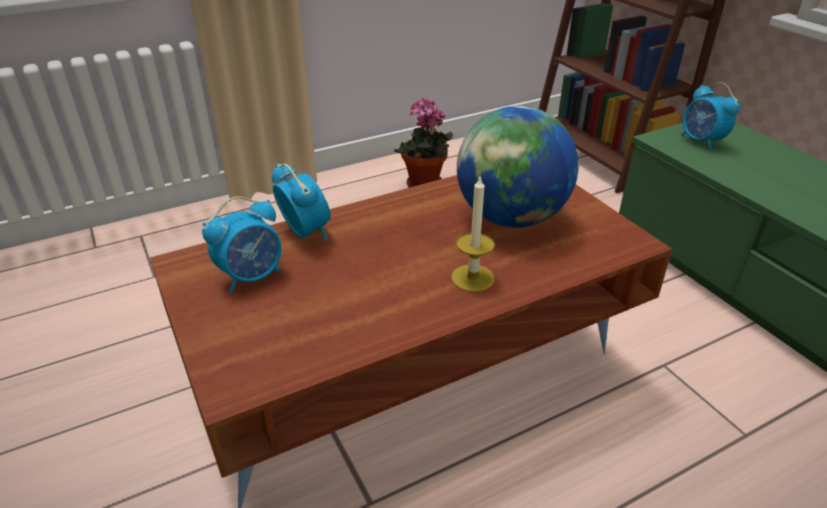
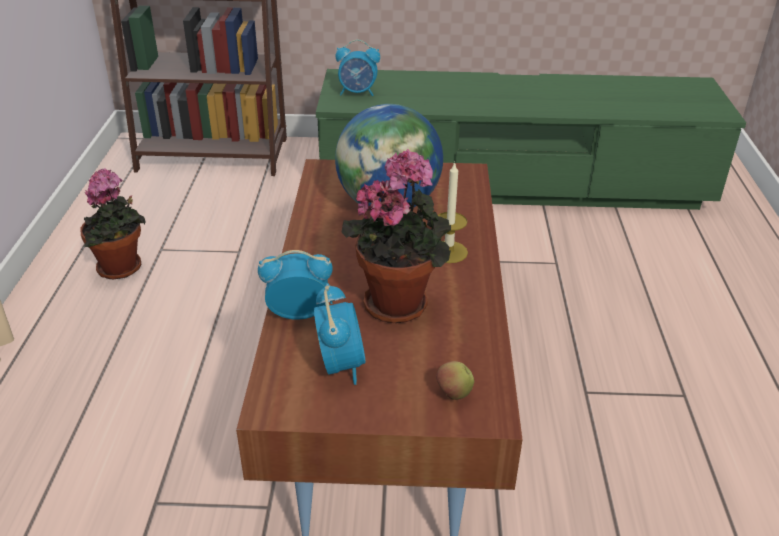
camera: 60 degrees left, 0 degrees up
none -> potted plant [342,149,451,323]
none -> apple [436,361,474,400]

